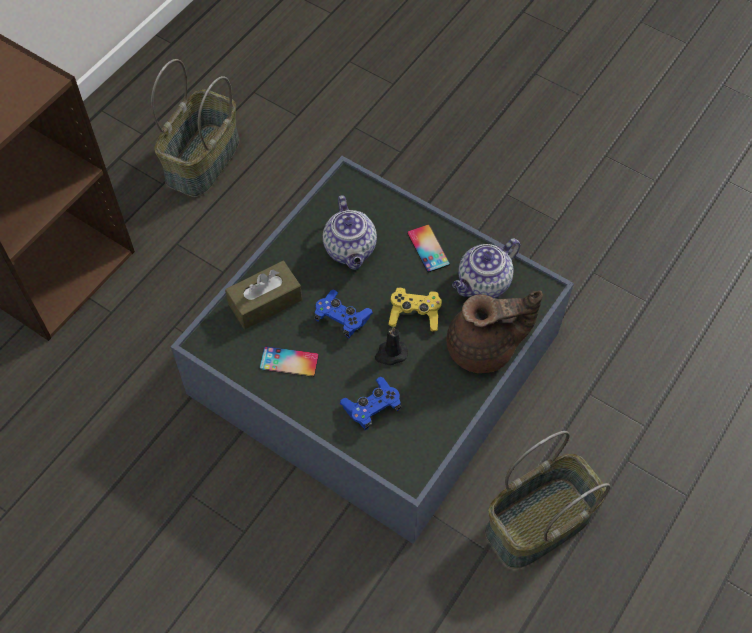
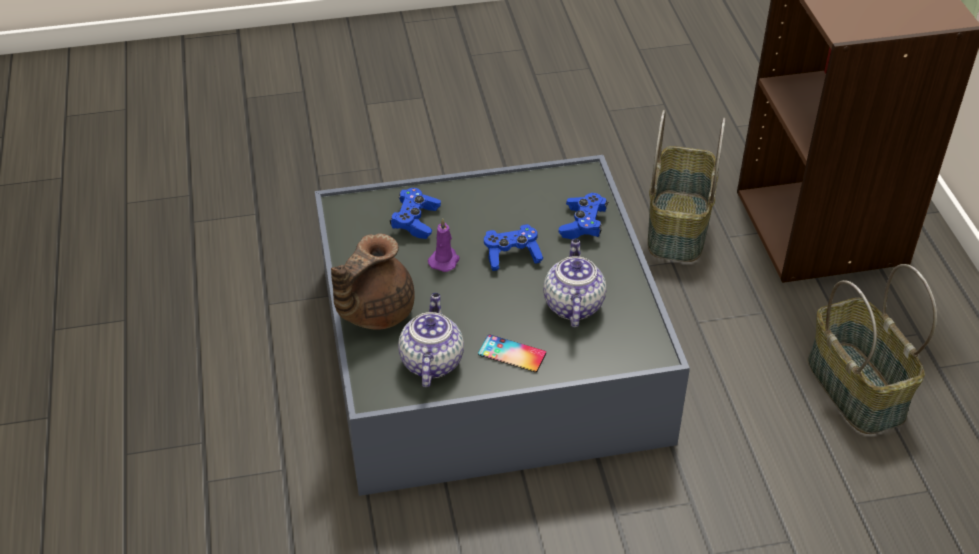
camera: 135 degrees right, 15 degrees down
brown tissue box [225,261,302,329] -> blue game controller [559,193,608,239]
phone [260,346,319,377] -> none
teapot [323,195,377,270] -> teapot turned 60 degrees clockwise [543,239,606,327]
black candle [375,326,408,365] -> purple candle [428,218,460,272]
yellow game controller [388,288,442,331] -> none
basket [485,431,610,569] -> basket moved to [648,110,725,262]

